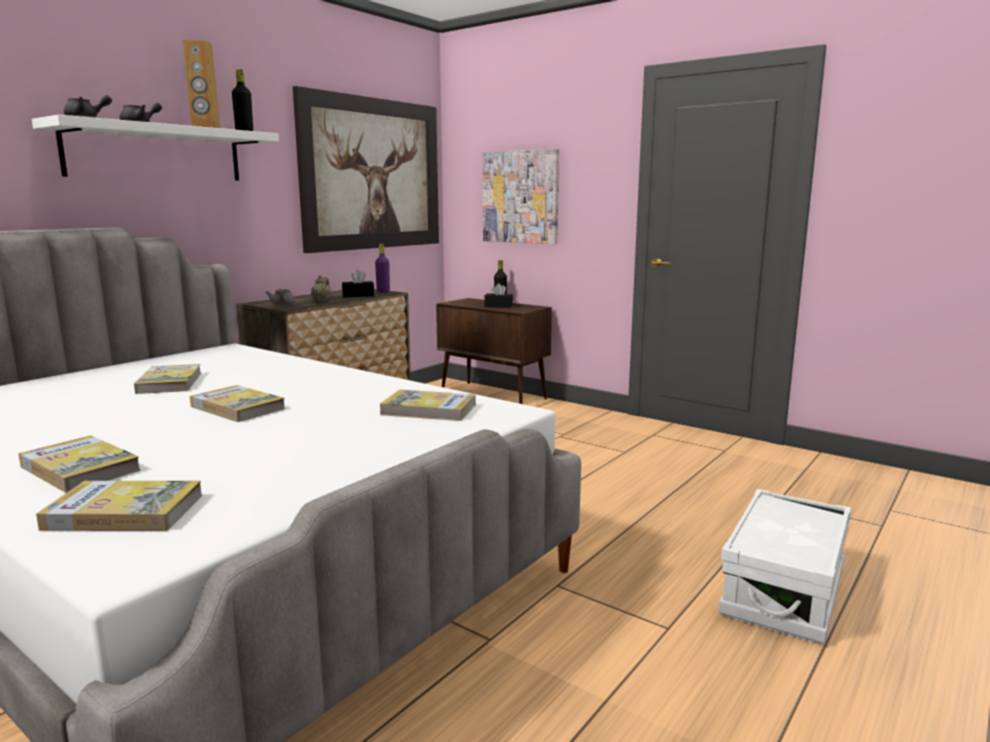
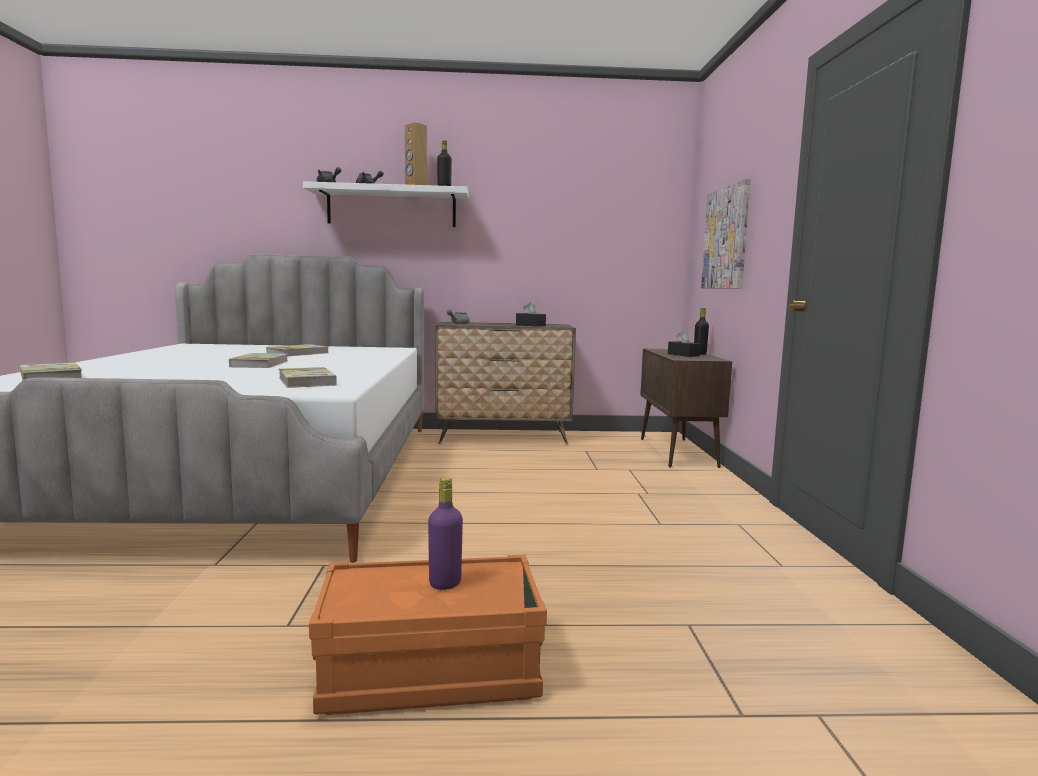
camera: 50 degrees right, 5 degrees down
book [18,435,140,493] -> none
picture [293,86,439,253] -> none
beige teapot [311,275,332,302] -> none
purple bottle [375,244,390,292] -> purple bottle moved to [428,477,463,590]
white storage box [719,489,851,644] -> orange storage box [309,555,547,715]

